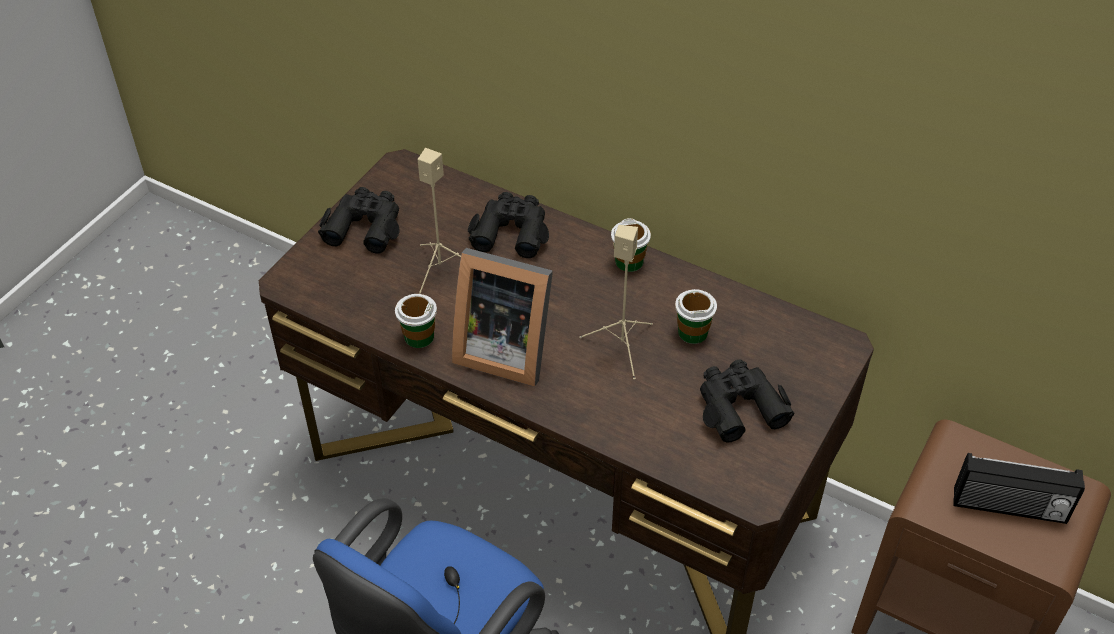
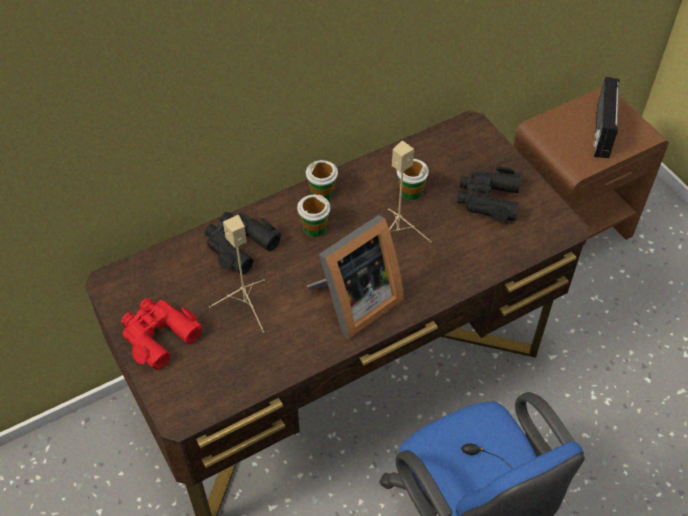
camera: 60 degrees left, 5 degrees up
black binoculars [318,187,400,254] -> red binoculars [121,299,202,370]
cup [395,294,437,348] -> cup moved to [297,195,330,237]
radio [954,453,1085,524] -> radio turned 150 degrees clockwise [593,77,620,158]

